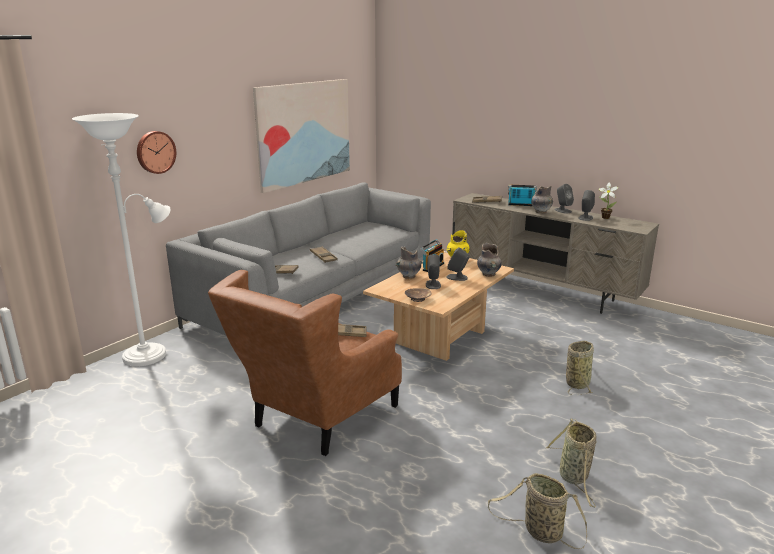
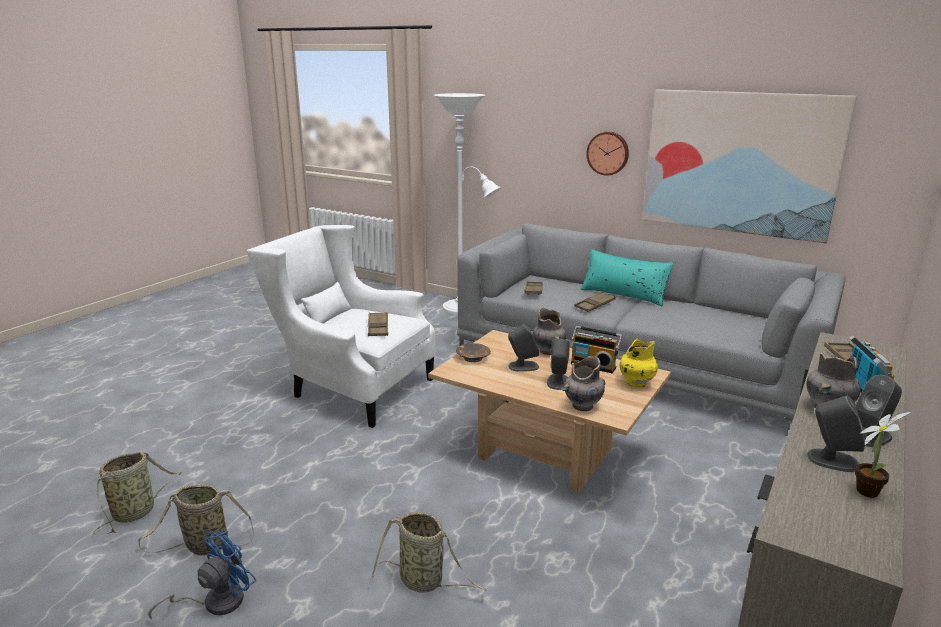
camera: 85 degrees right, 0 degrees up
wall clock [137,131,176,174] -> wall clock moved to [586,132,629,176]
brown armchair [208,270,402,456] -> white armchair [247,225,436,428]
none -> blue fan [148,530,256,619]
none -> turquoise pillow [580,249,674,306]

